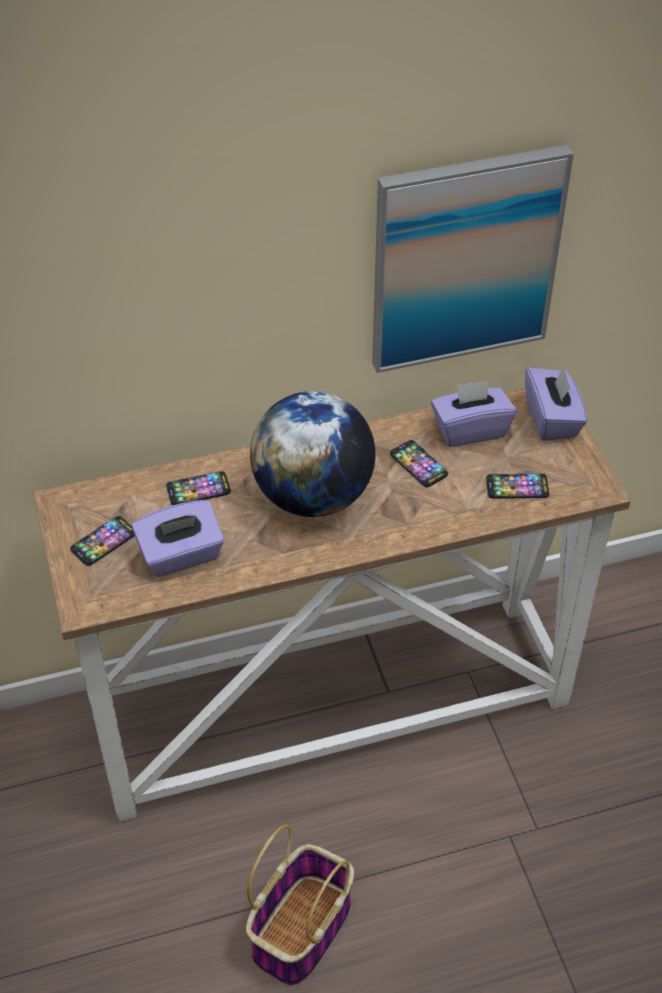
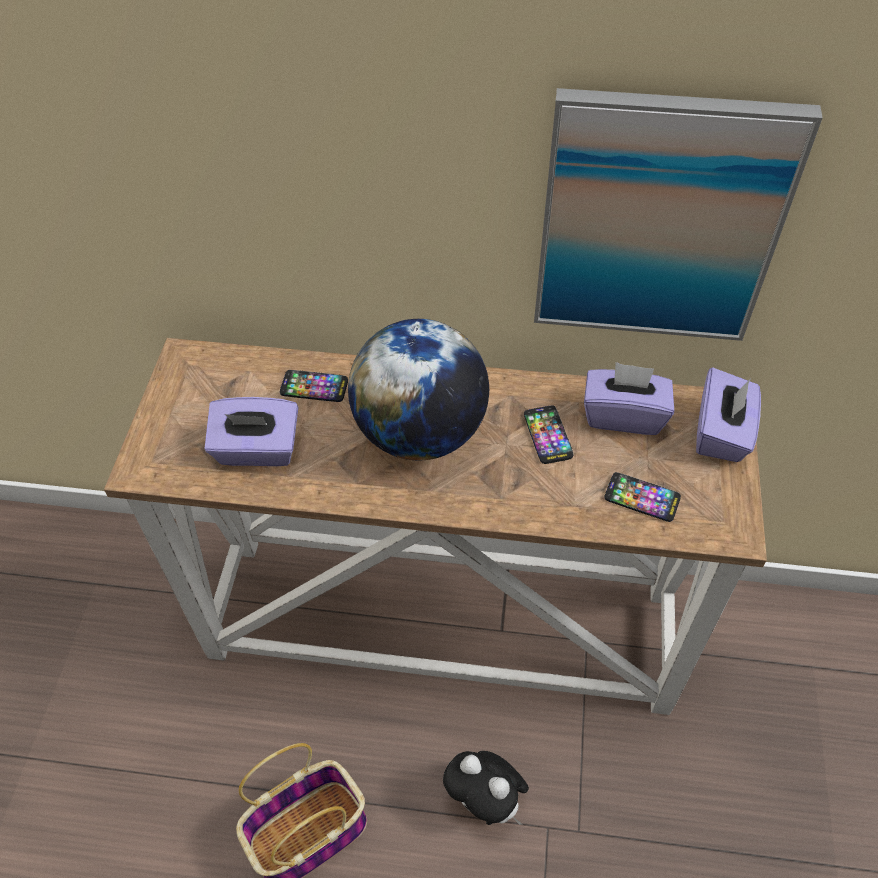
camera: 25 degrees right, 5 degrees up
phone [70,516,135,566] -> none
none -> plush toy [443,751,529,825]

